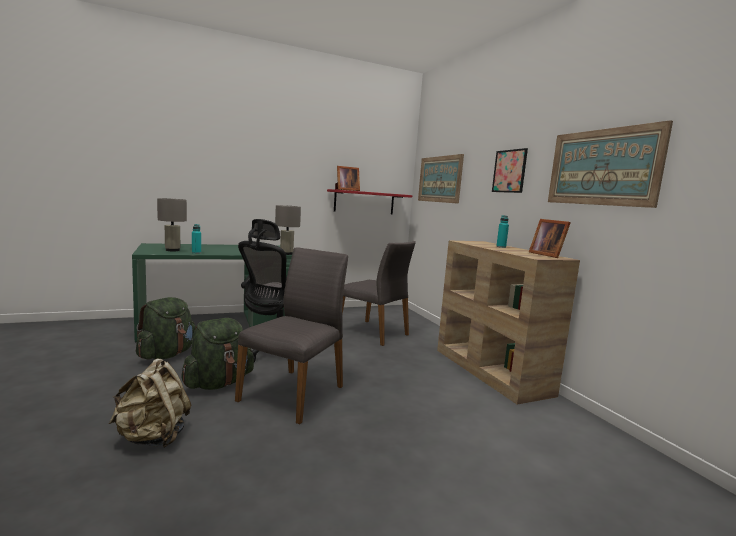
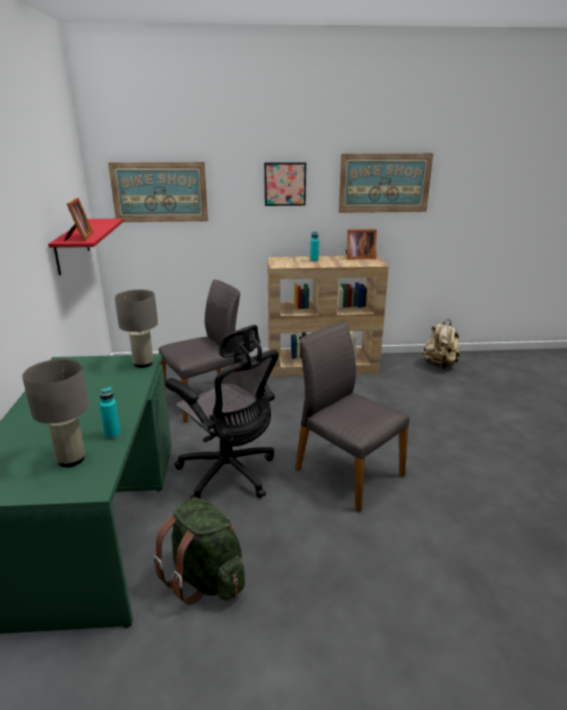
camera: 70 degrees left, 15 degrees up
beige backpack [109,358,191,448] -> beige backpack moved to [422,319,460,369]
green backpack [181,318,254,390] -> none

